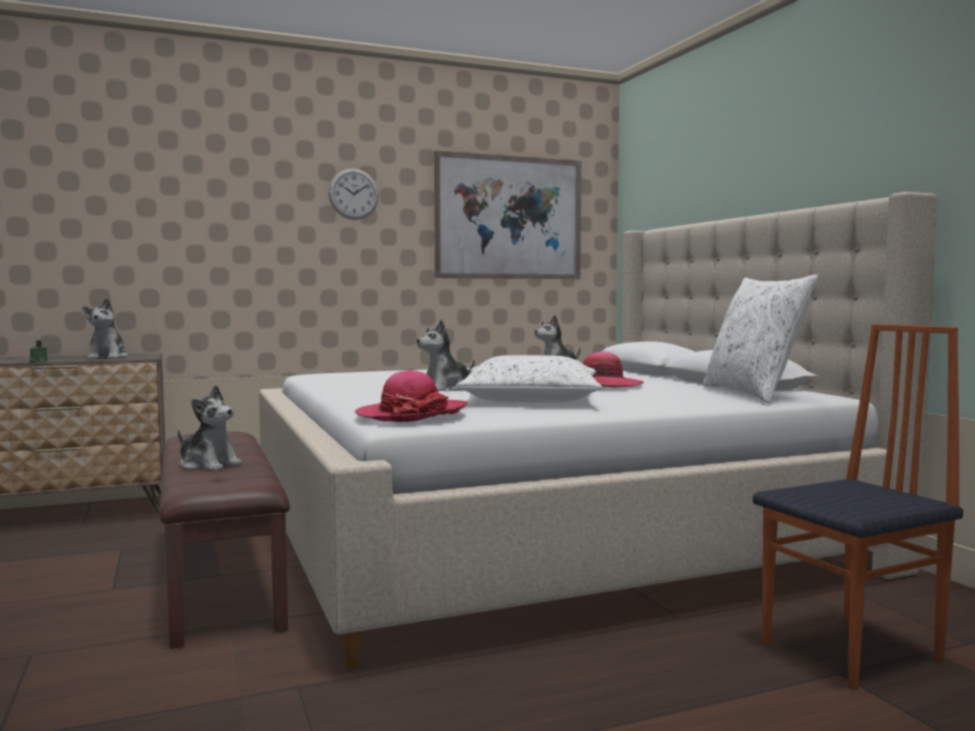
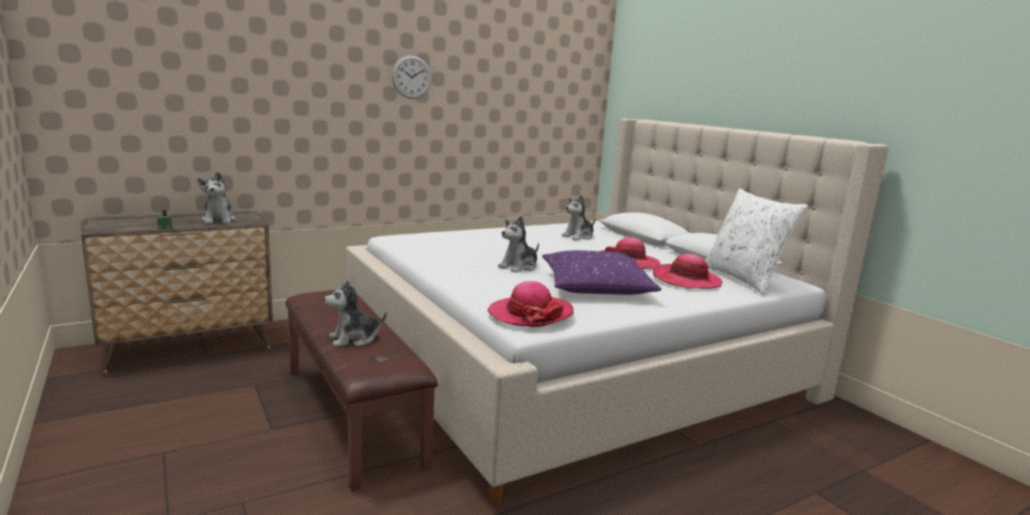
camera: 10 degrees left, 10 degrees up
plush toy [178,385,242,471] -> plush toy turned 135 degrees clockwise [324,280,387,347]
picture [434,151,582,279] -> none
white pillow [456,355,602,403] -> purple pillow [542,250,662,295]
chair [753,324,963,690] -> none
none -> hat [653,254,722,289]

